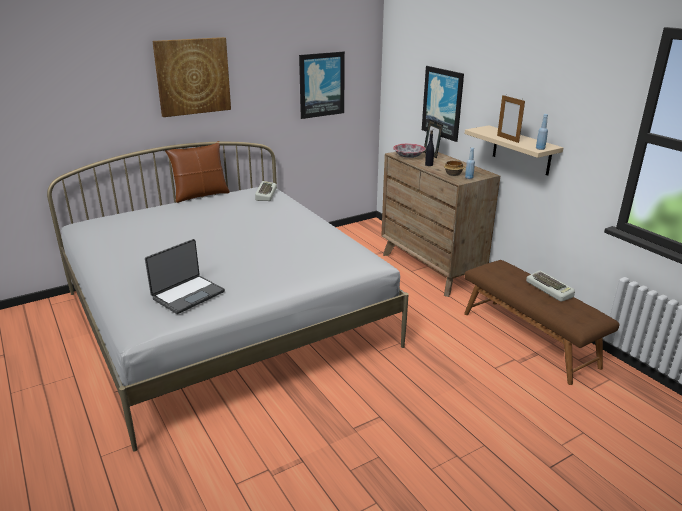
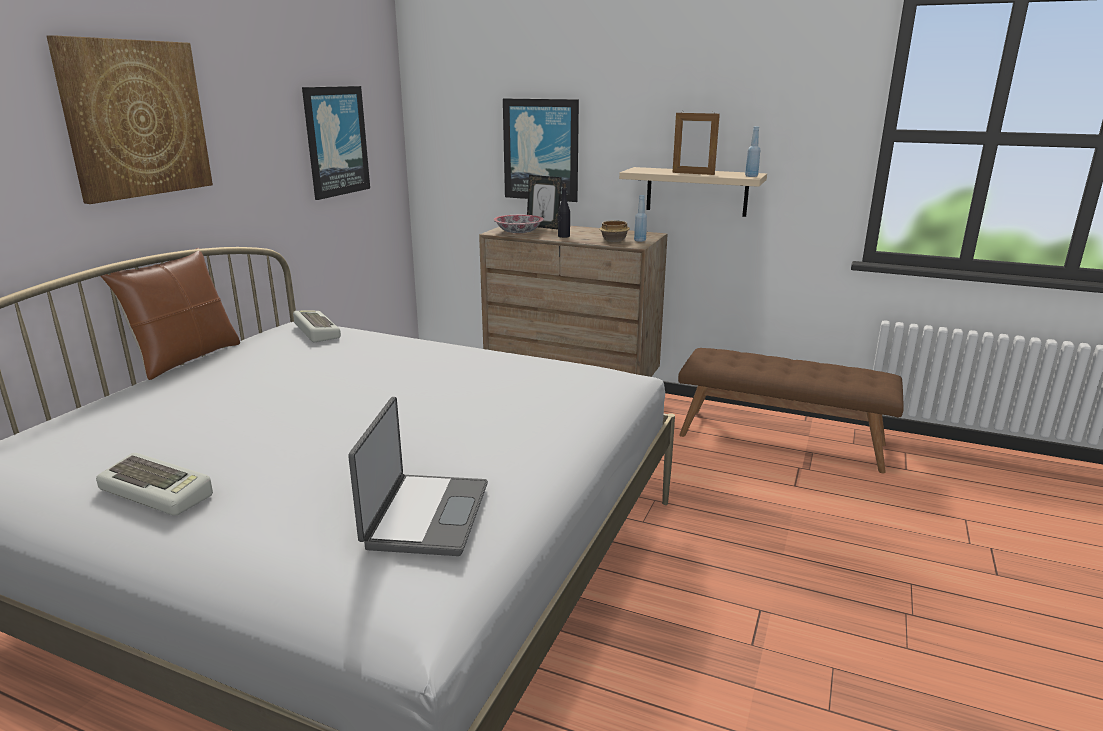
camera: 35 degrees left, 5 degrees down
keyboard [526,271,575,302] -> keyboard moved to [96,453,213,516]

